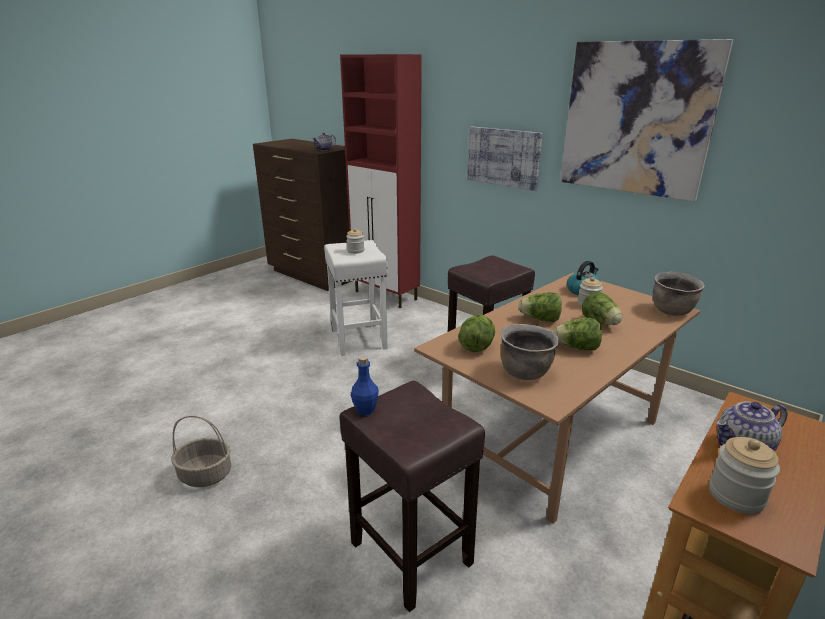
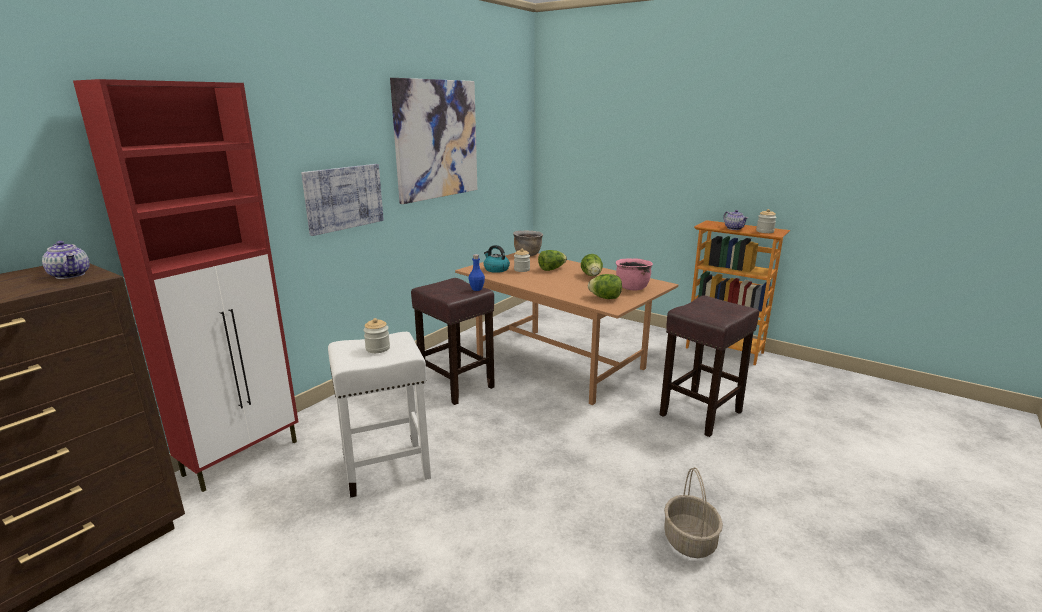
camera: 95 degrees left, 5 degrees down
blue bottle [351,355,379,415] -> blue bottle moved to [469,254,485,291]
brown cooking pot [501,324,559,380] -> pink cooking pot [616,258,653,290]
lettuce [518,292,562,322] -> none

